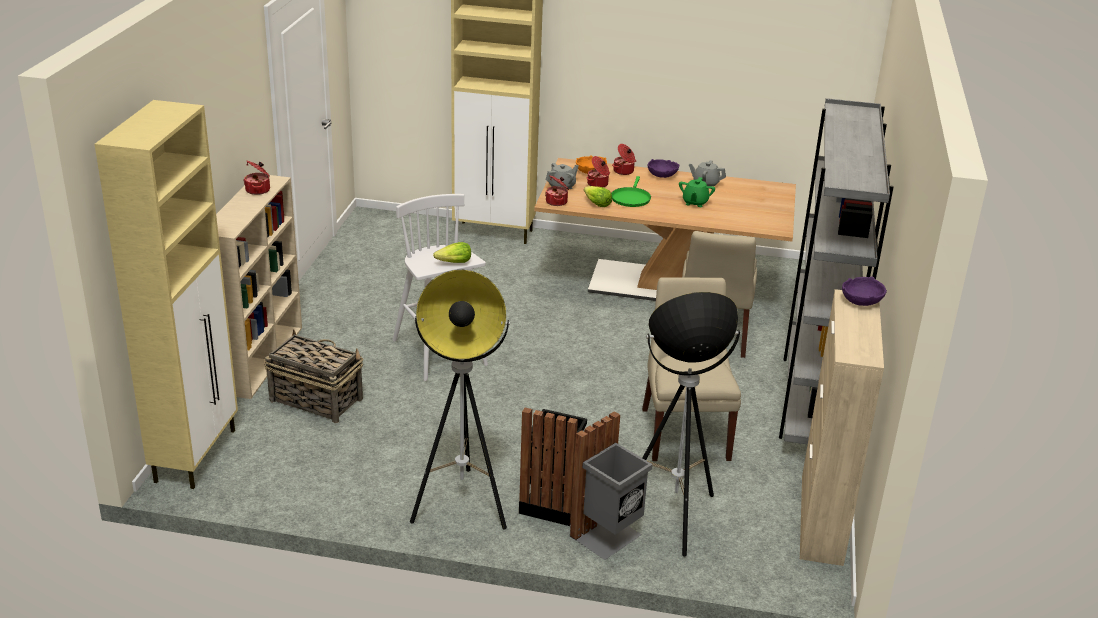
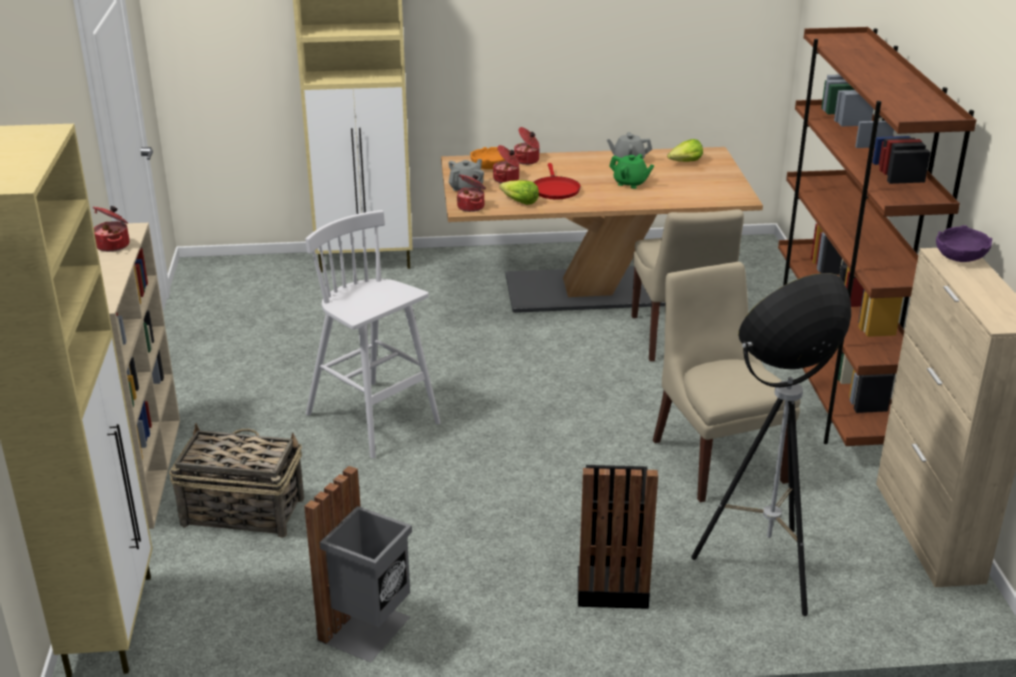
camera: 15 degrees left, 0 degrees up
floor lamp [410,270,510,530] -> none
lettuce [433,242,471,263] -> lettuce moved to [667,139,703,162]
grey trash can [570,411,653,560] -> grey trash can moved to [304,466,412,663]
green frying pan [611,176,651,207] -> red frying pan [533,163,581,199]
purple bowl [647,159,680,178] -> none
green teapot [679,177,715,207] -> green teapot turned 60 degrees counterclockwise [609,154,654,189]
grey bookcase [779,98,894,445] -> brown bookcase [778,27,976,446]

